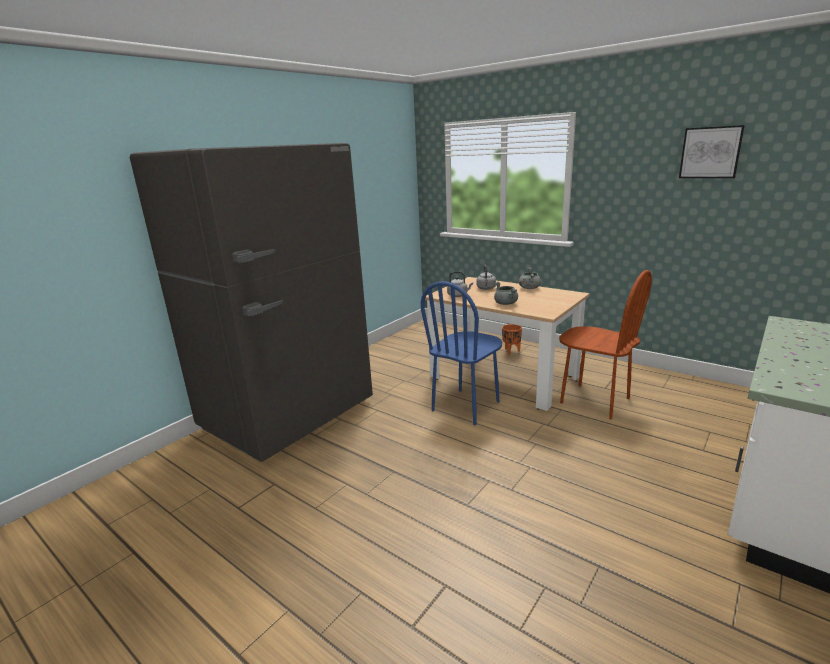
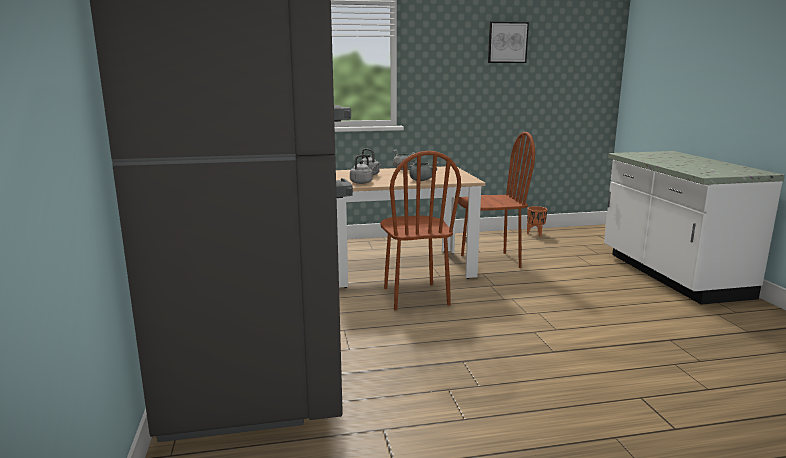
camera: 50 degrees left, 5 degrees down
blue chair [421,282,502,425] -> brown chair [380,151,461,310]
orange planter [502,324,522,355] -> orange planter moved to [527,206,547,236]

